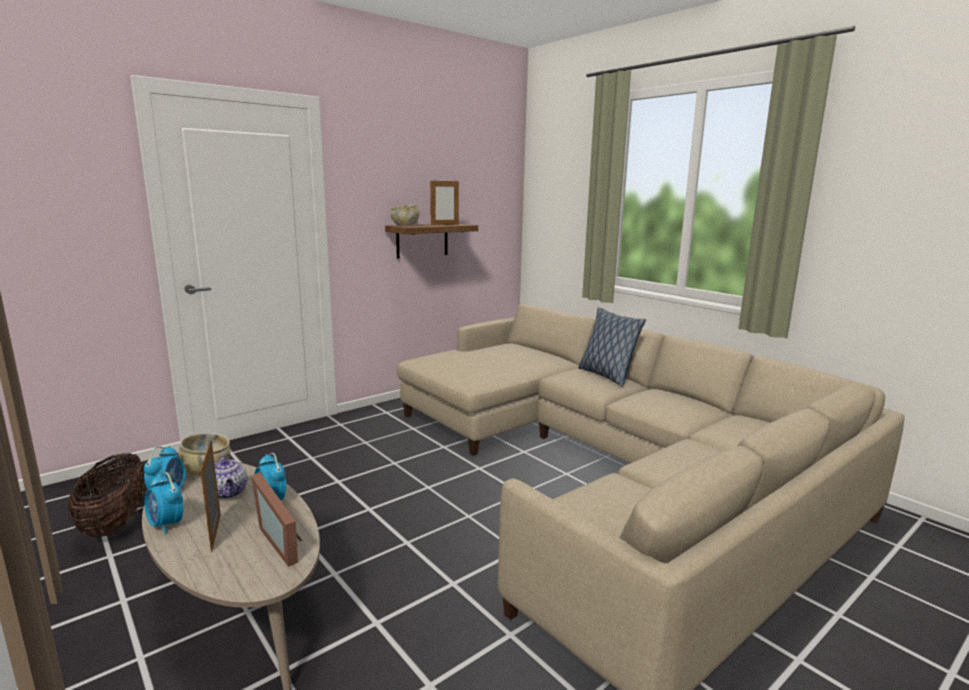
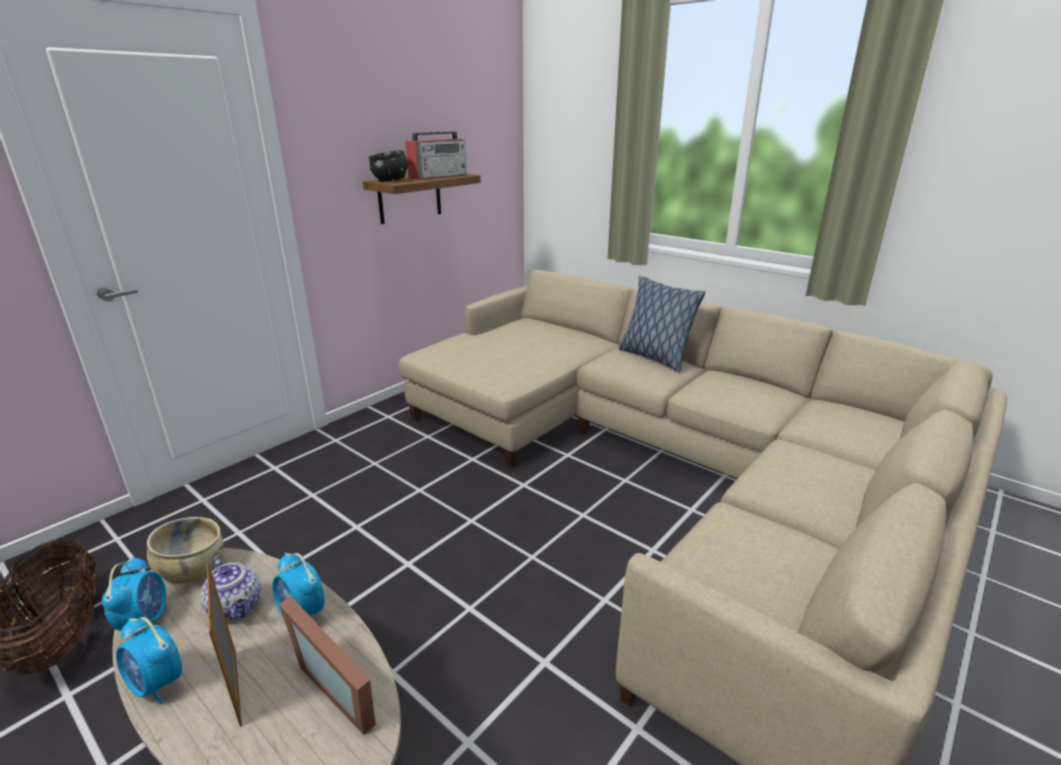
camera: 10 degrees left, 10 degrees up
beige bowl [391,204,420,226] -> black bowl [369,151,408,182]
picture frame [430,181,459,225] -> radio [405,129,466,180]

